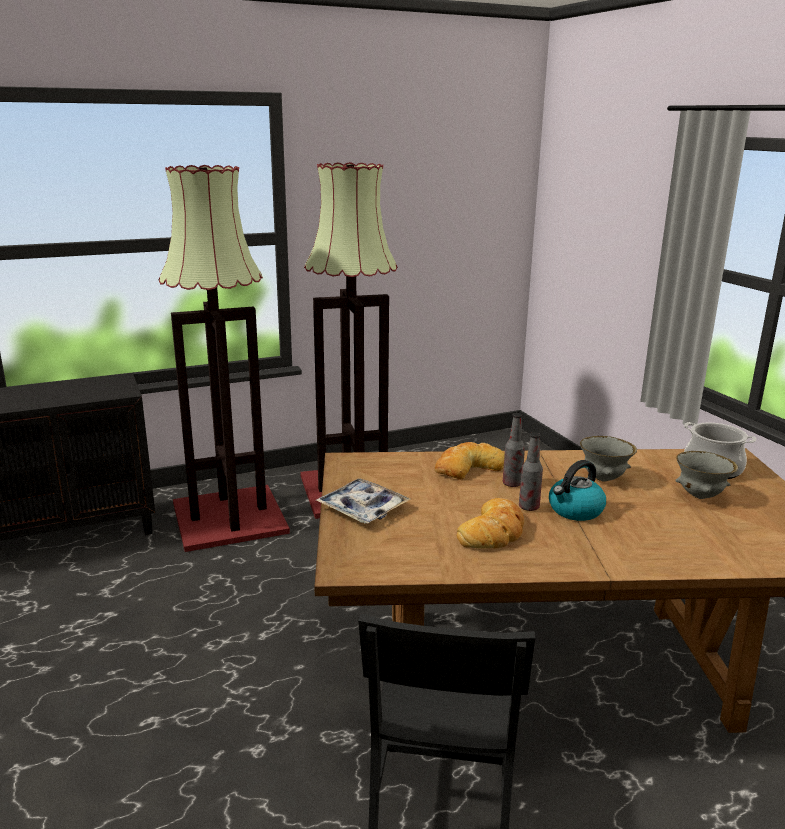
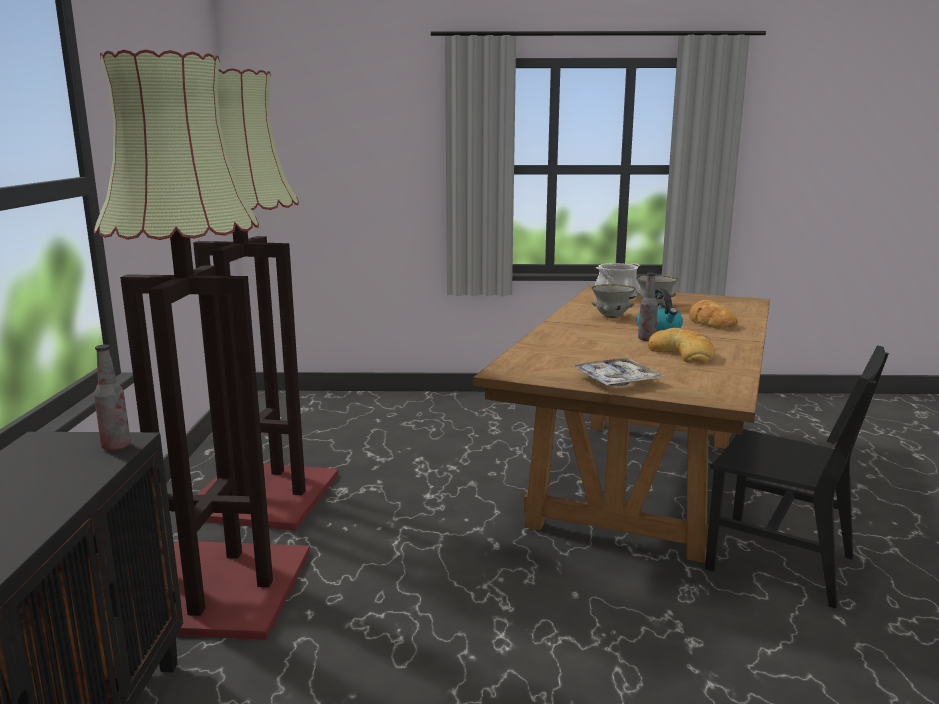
camera: 65 degrees left, 5 degrees down
bread [435,442,505,480] -> bread moved to [689,300,738,328]
bottle [503,413,525,487] -> bottle moved to [94,345,131,451]

